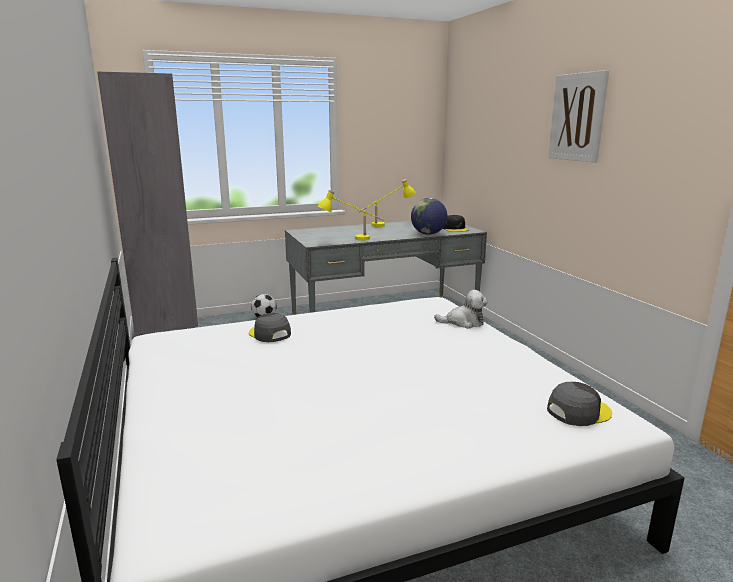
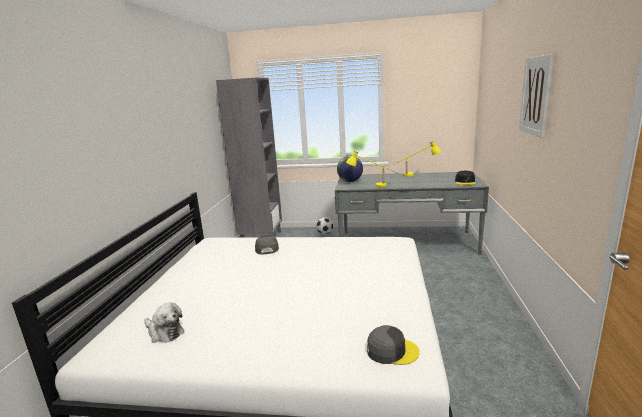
camera: 30 degrees right, 0 degrees up
globe [411,198,447,235] -> globe moved to [337,156,363,182]
plush toy [434,290,488,329] -> plush toy moved to [144,303,184,343]

